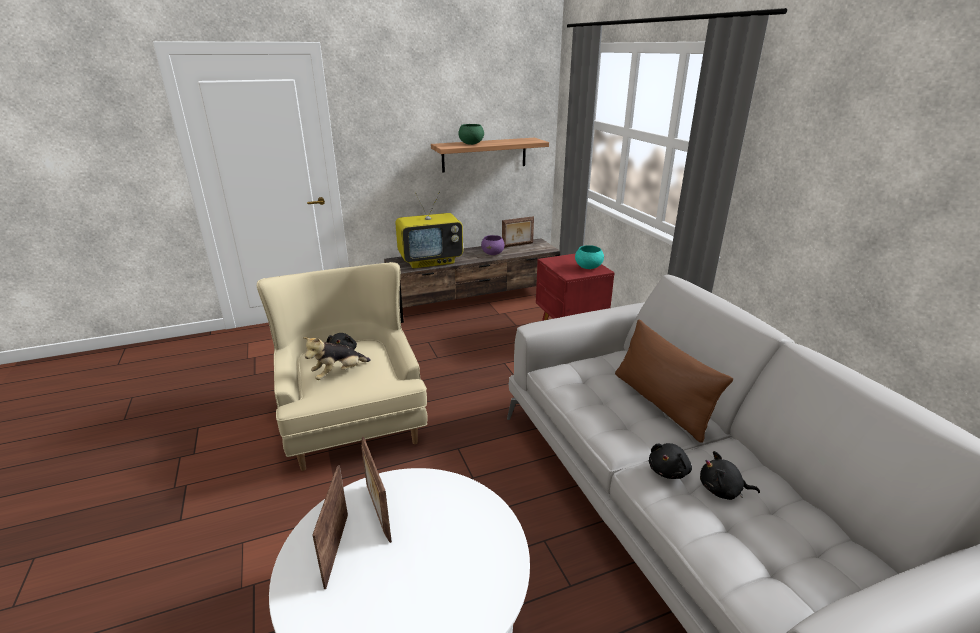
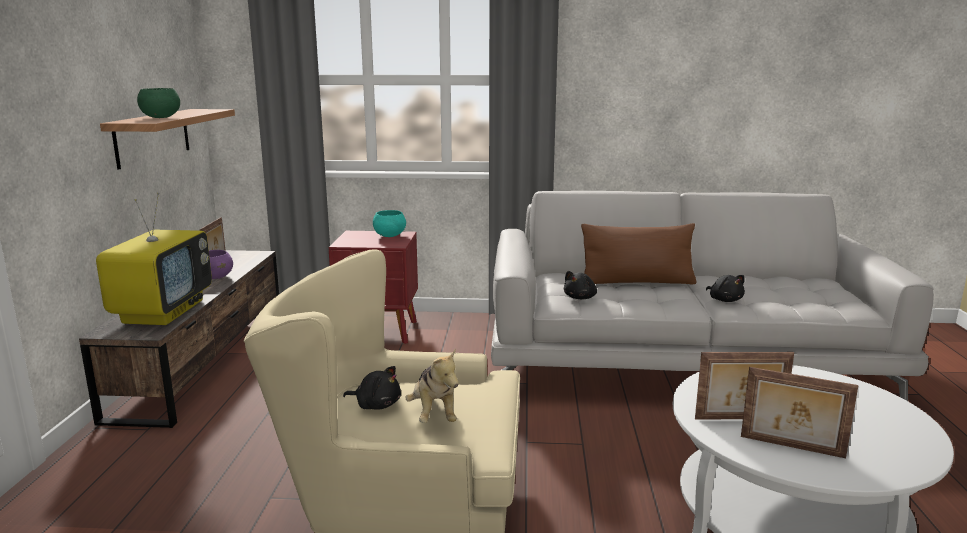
camera: 65 degrees left, 10 degrees down
black plush toy [700,451,760,500] -> black plush toy moved to [564,271,597,299]

